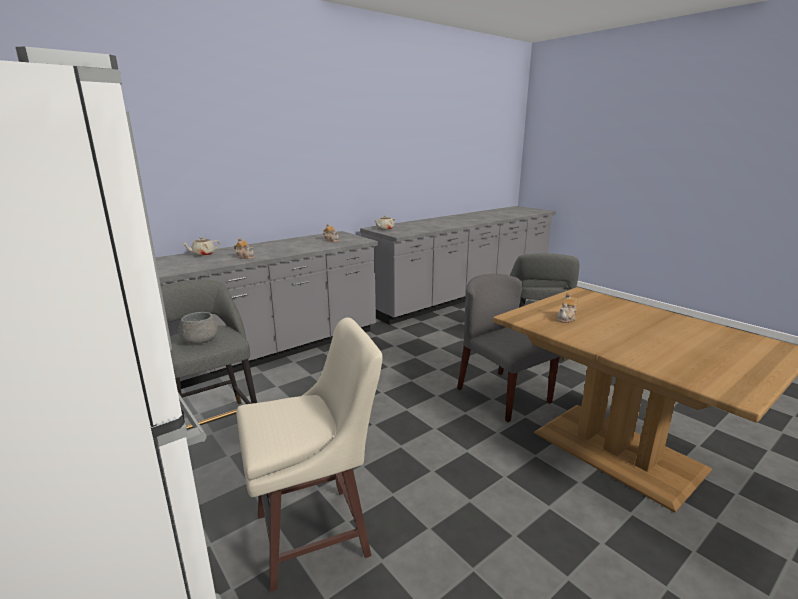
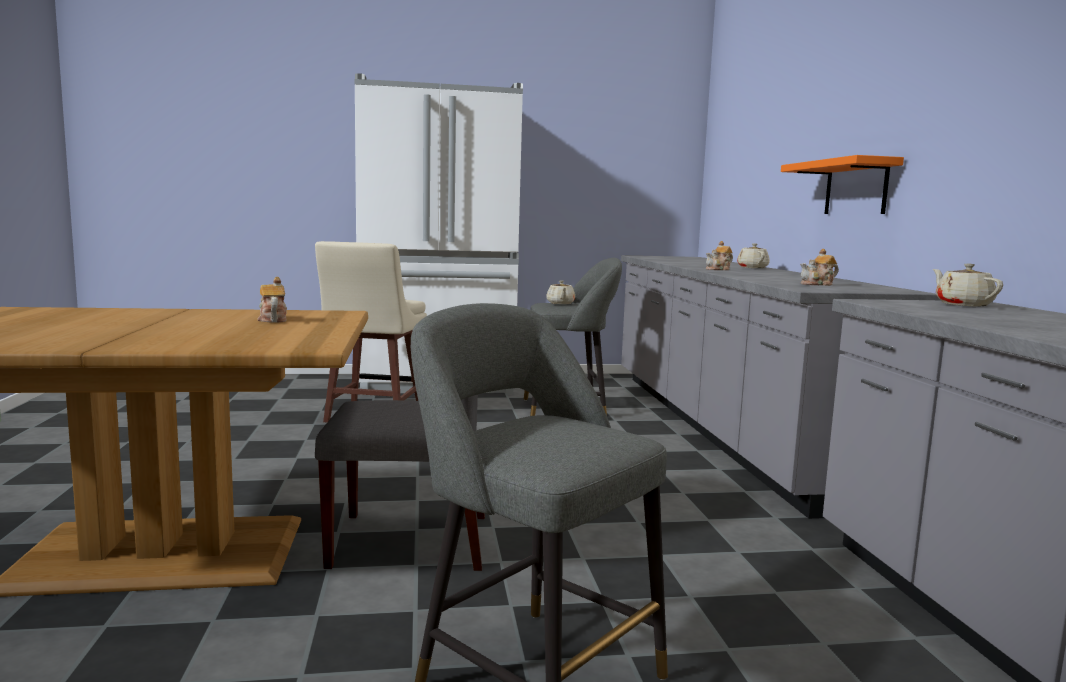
camera: 120 degrees right, 10 degrees down
grey bowl [178,312,218,344] -> beige teapot [546,280,575,304]
none -> orange shelf [781,155,904,214]

